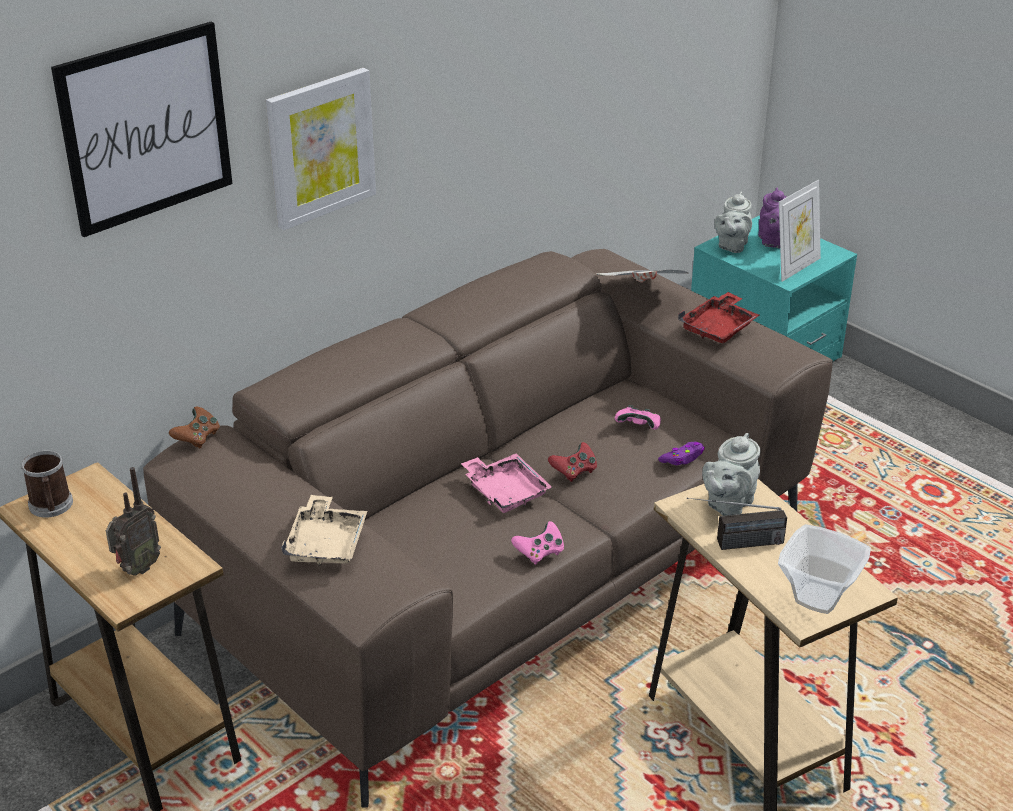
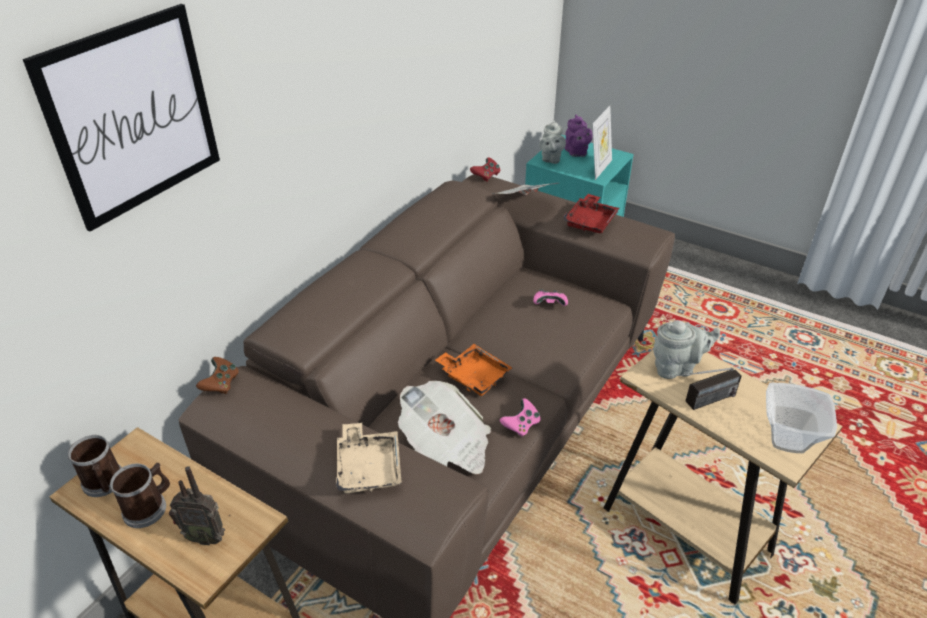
camera: 15 degrees left, 5 degrees up
radio [106,467,161,576] -> radio turned 75 degrees clockwise [169,466,225,545]
picture [266,68,376,230] -> none
pink tray [461,453,552,513] -> orange tray [435,344,512,396]
red game controller [548,442,597,482] -> red game controller moved to [470,157,501,182]
purple game controller [658,441,705,465] -> none
grey teapot [702,433,760,516] -> grey teapot turned 120 degrees counterclockwise [654,320,720,379]
none -> mug [110,463,170,528]
none -> newspaper [398,381,491,474]

